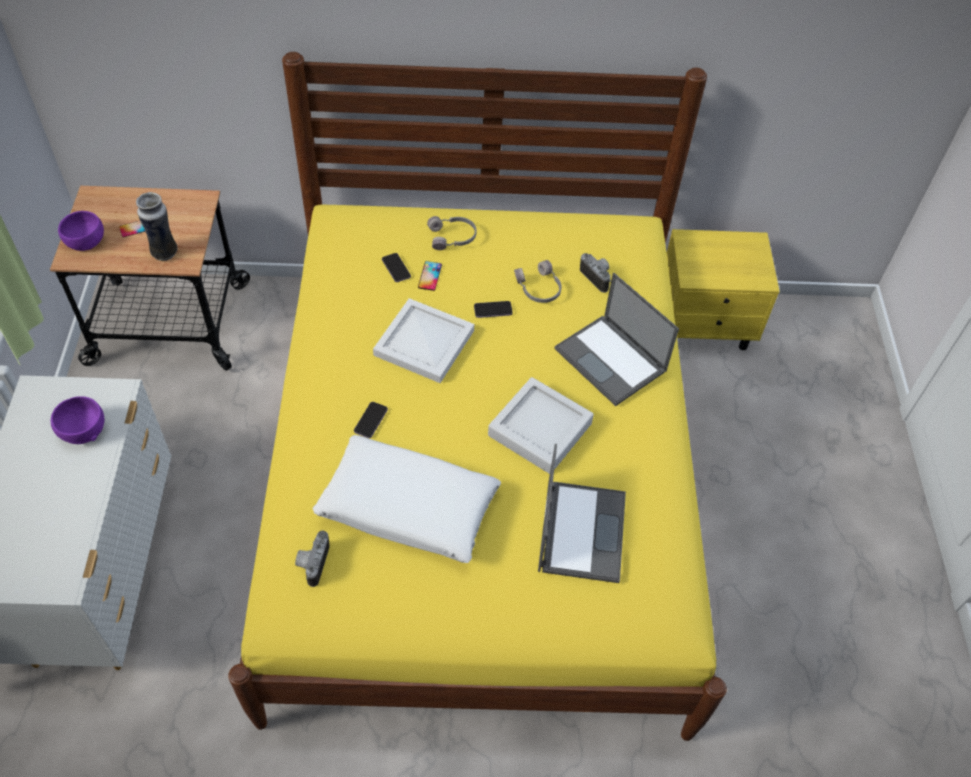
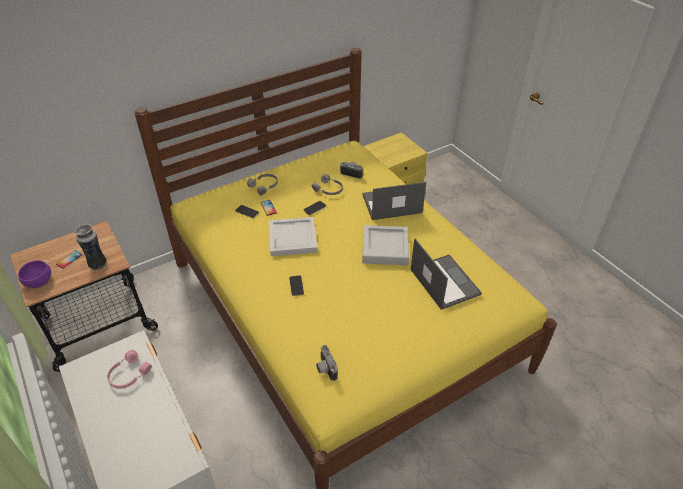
camera: 30 degrees left, 10 degrees down
purple bowl [51,396,104,444] -> pink headphones [107,350,152,388]
white pillow [312,435,501,563] -> none
laptop [554,273,679,406] -> laptop turned 150 degrees clockwise [362,182,426,220]

